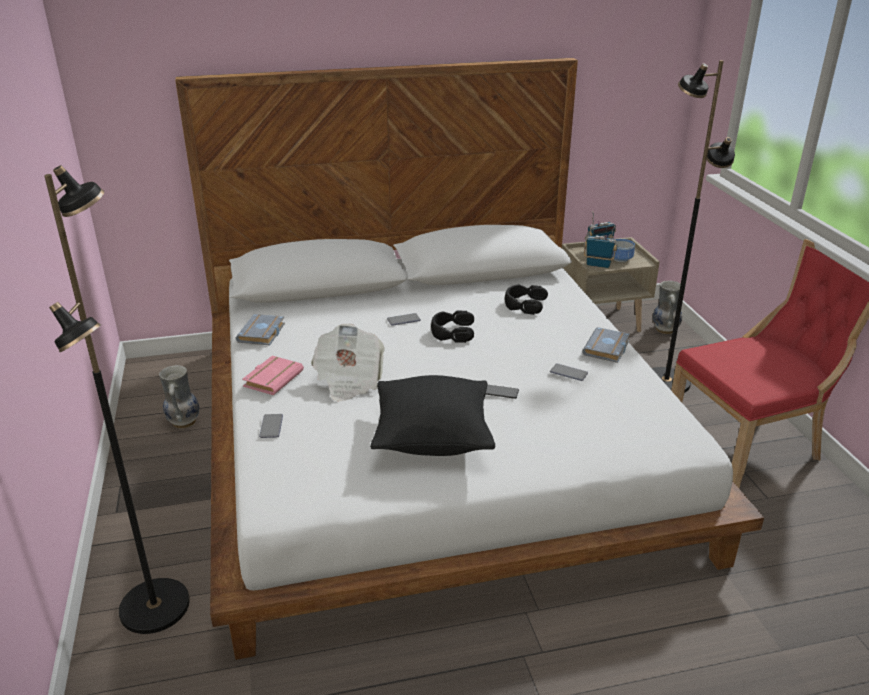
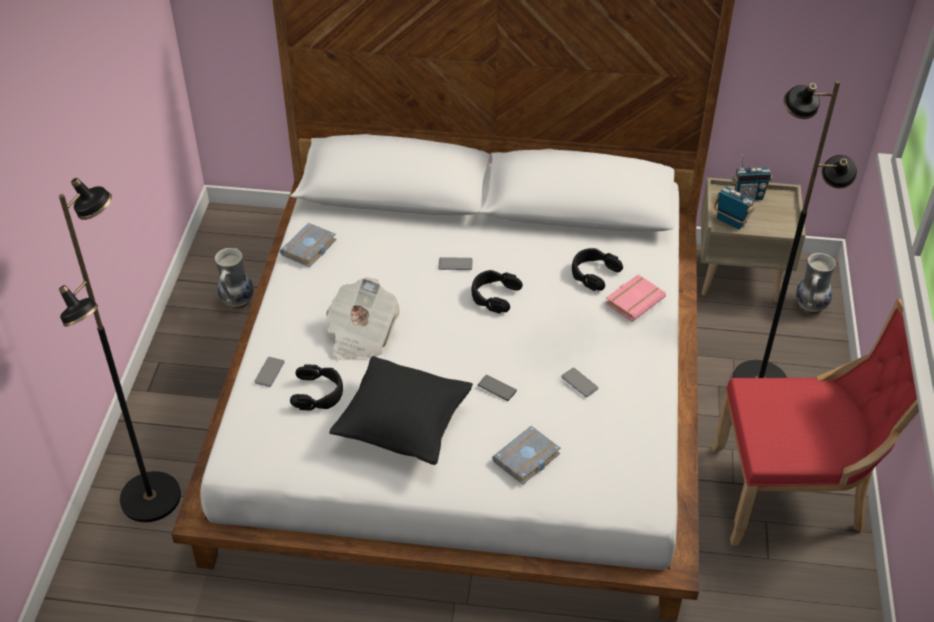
camera: 20 degrees right, 15 degrees up
pink book [242,356,304,395] -> pink book moved to [605,275,666,322]
grey book [582,327,630,363] -> grey book moved to [492,426,560,485]
bowl [612,239,635,262] -> none
none -> black headphones [290,364,343,411]

